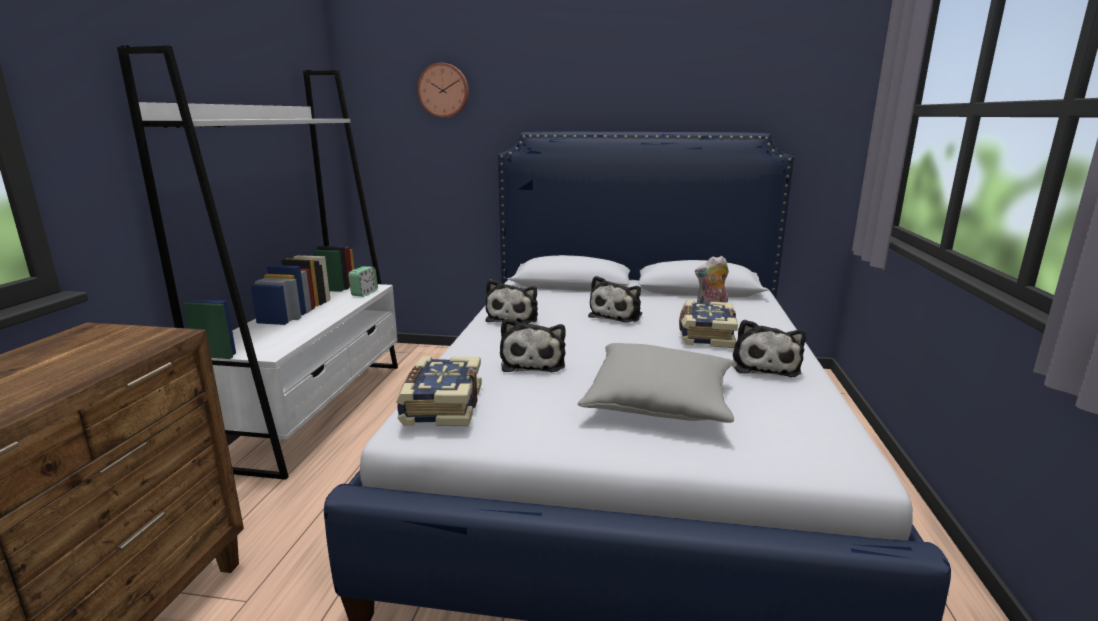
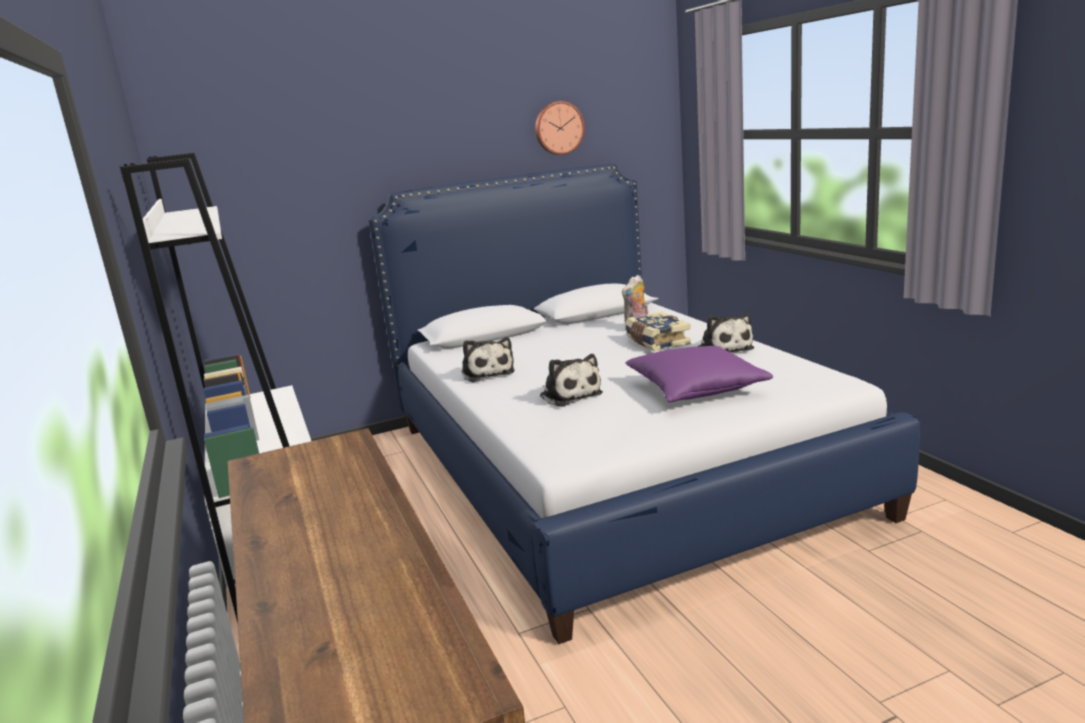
camera: 30 degrees left, 0 degrees up
alarm clock [348,266,378,297] -> none
book [396,356,482,426] -> none
wall clock [417,63,469,118] -> wall clock moved to [535,101,585,155]
grey pillow [578,343,734,423] -> purple pillow [625,346,773,402]
plush toy [588,276,642,323] -> none

